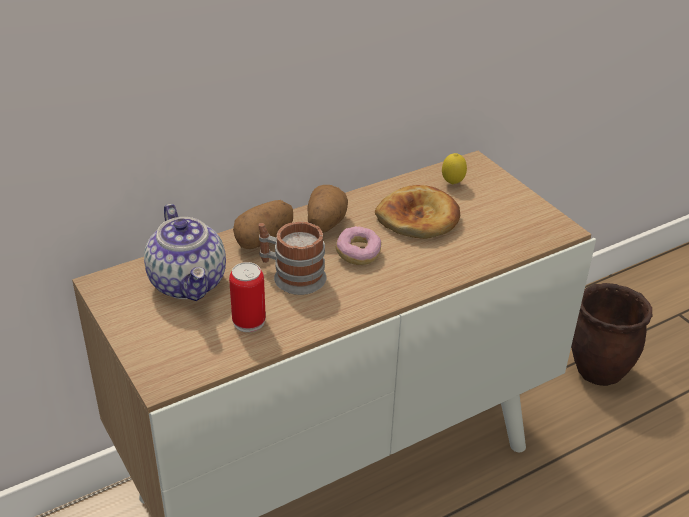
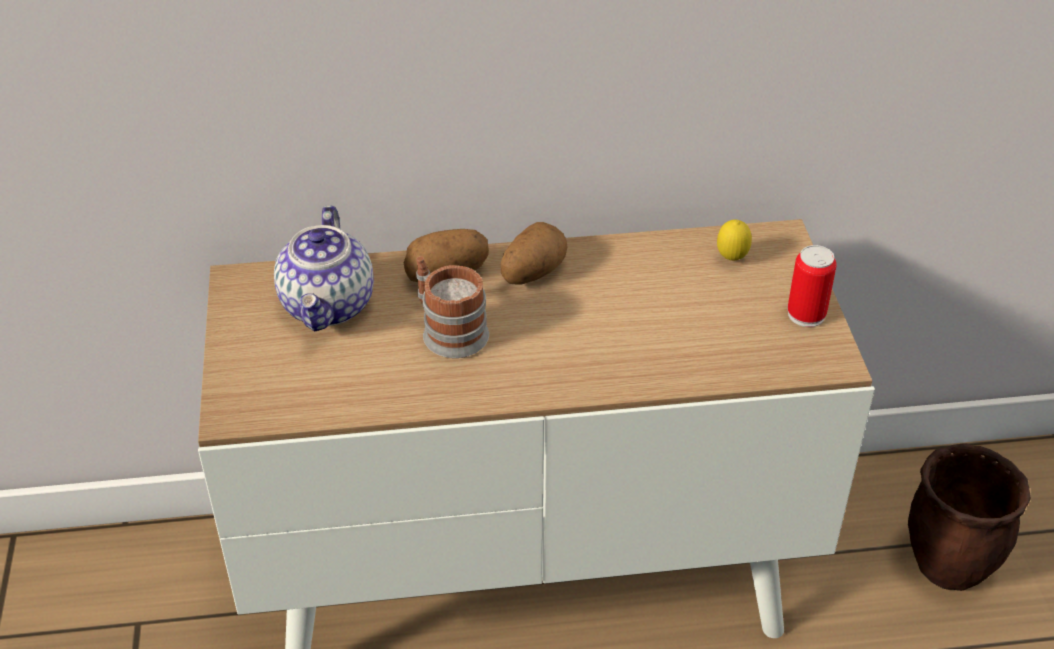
camera: 25 degrees right, 5 degrees up
can [229,262,266,332] -> can moved to [788,245,836,327]
donut [336,226,382,265] -> none
bread [375,185,460,239] -> none

